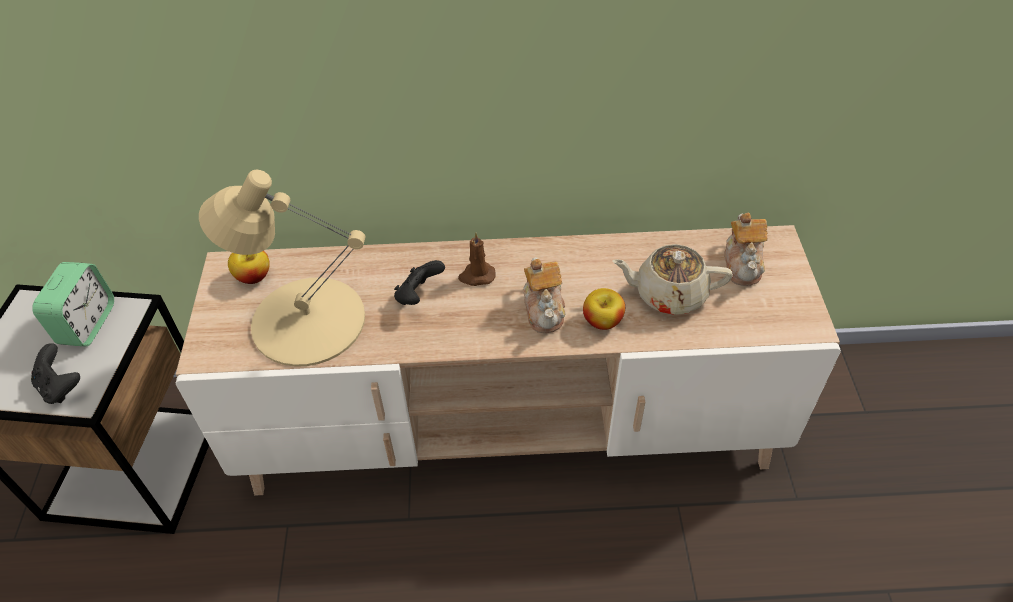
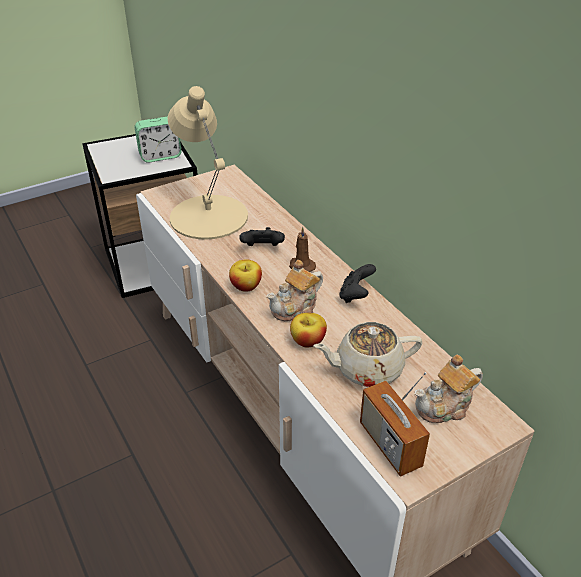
camera: 60 degrees right, 10 degrees down
black game controller [31,343,80,404] -> black game controller moved to [339,264,376,303]
apple [228,251,270,284] -> apple moved to [229,259,262,292]
beige teapot [612,244,733,315] -> beige teapot turned 75 degrees counterclockwise [314,322,422,387]
none -> radio [360,372,430,476]

